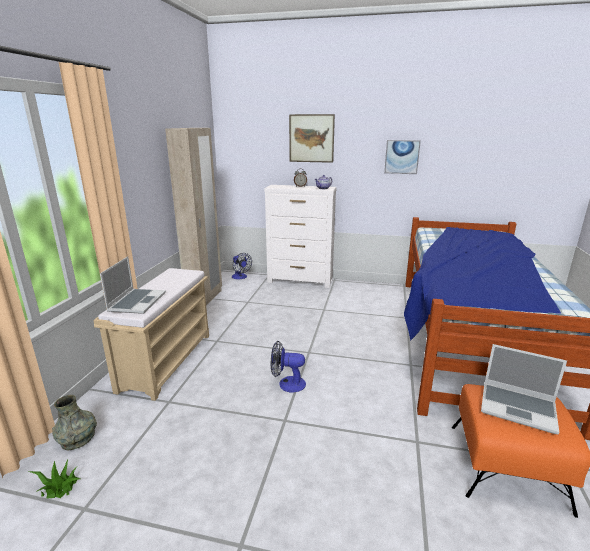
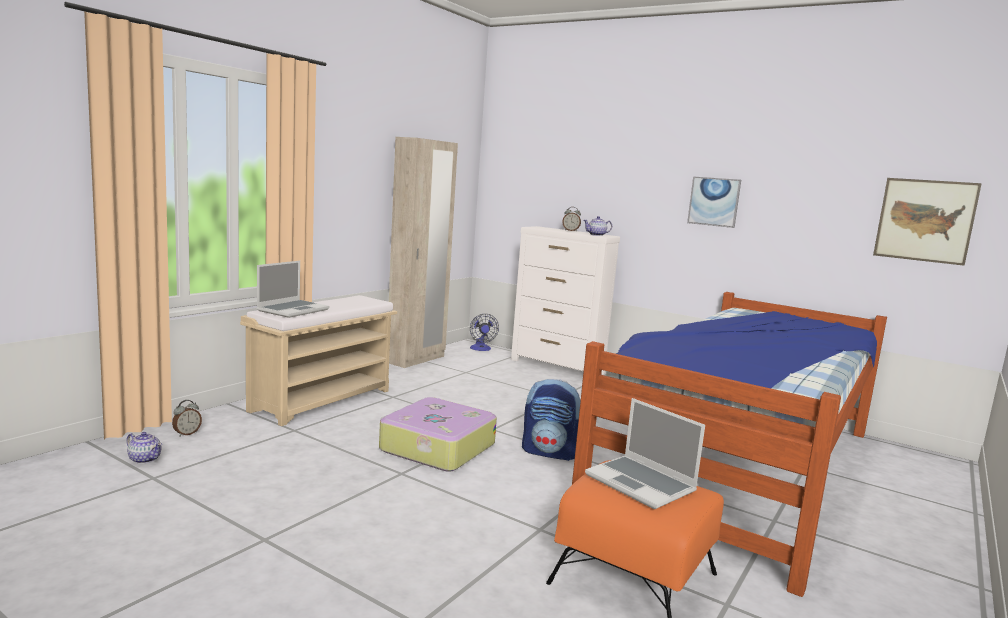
camera: 20 degrees right, 10 degrees down
potted plant [29,460,80,499] -> teapot [126,432,162,464]
grey vase [52,395,97,451] -> alarm clock [172,400,202,436]
fan [271,341,306,392] -> suitcase [379,397,497,472]
picture [289,114,335,163] -> picture moved to [873,178,982,266]
none -> backpack [522,379,581,461]

